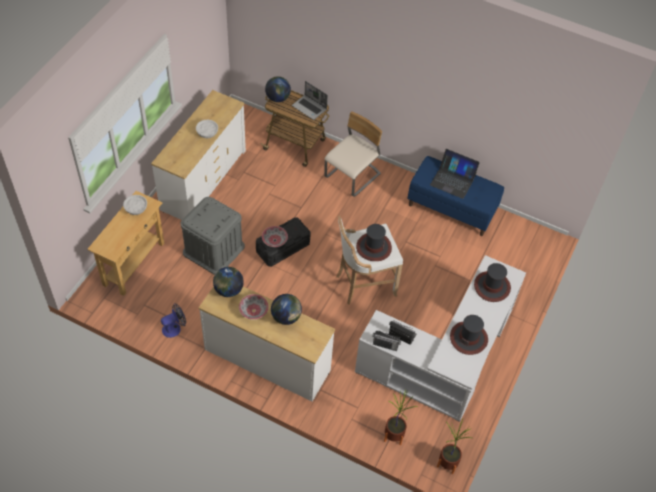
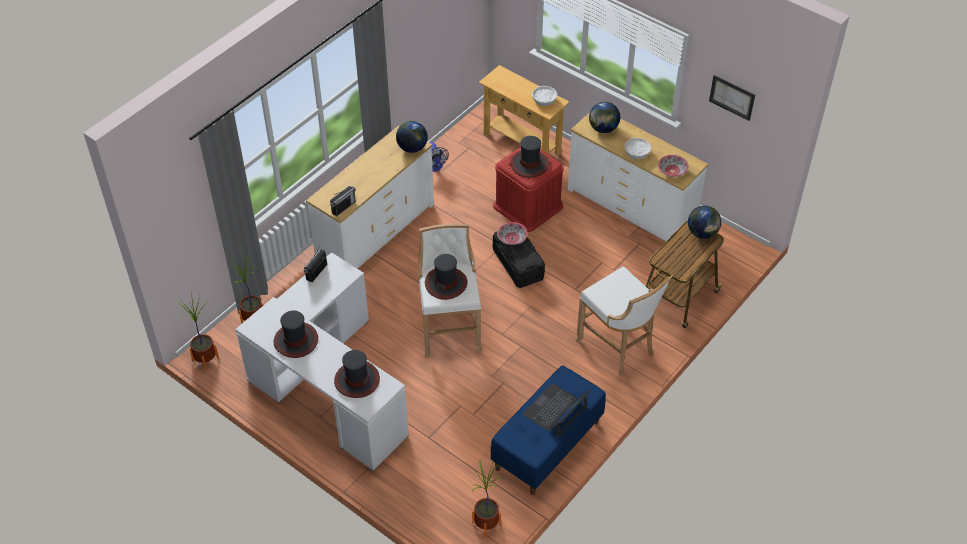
camera: 105 degrees right, 5 degrees down
grey storage box [180,197,245,275] -> red storage box [493,147,564,232]
bowl [239,294,269,320] -> bowl moved to [658,155,689,177]
globe [271,294,302,325] -> globe moved to [589,102,620,133]
laptop [292,81,328,120] -> none
beige chair [324,111,382,197] -> white stool [575,266,670,376]
radio [389,320,416,345] -> radio moved to [330,186,356,216]
none -> potted plant [472,461,503,537]
none -> hat [511,136,549,178]
none -> picture [709,75,755,121]

